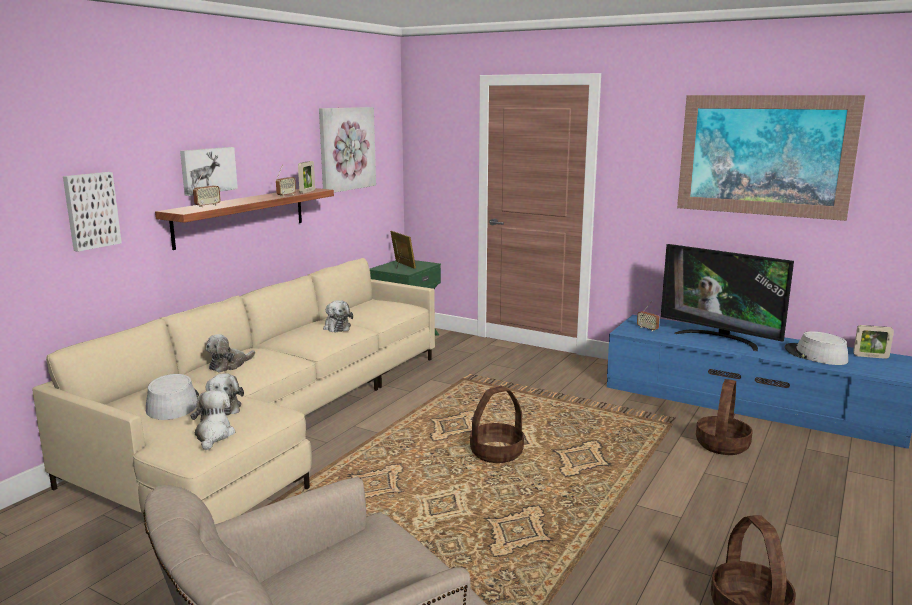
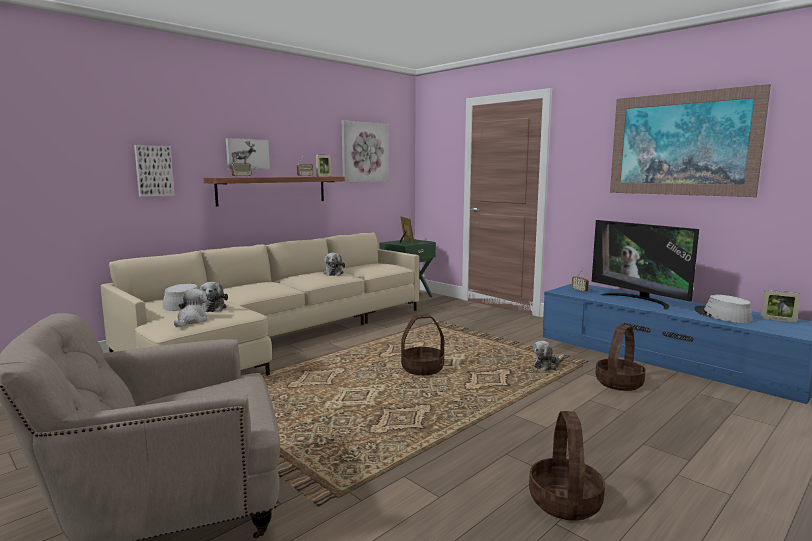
camera: 15 degrees right, 5 degrees down
plush toy [206,334,255,372] -> plush toy moved to [533,341,564,371]

